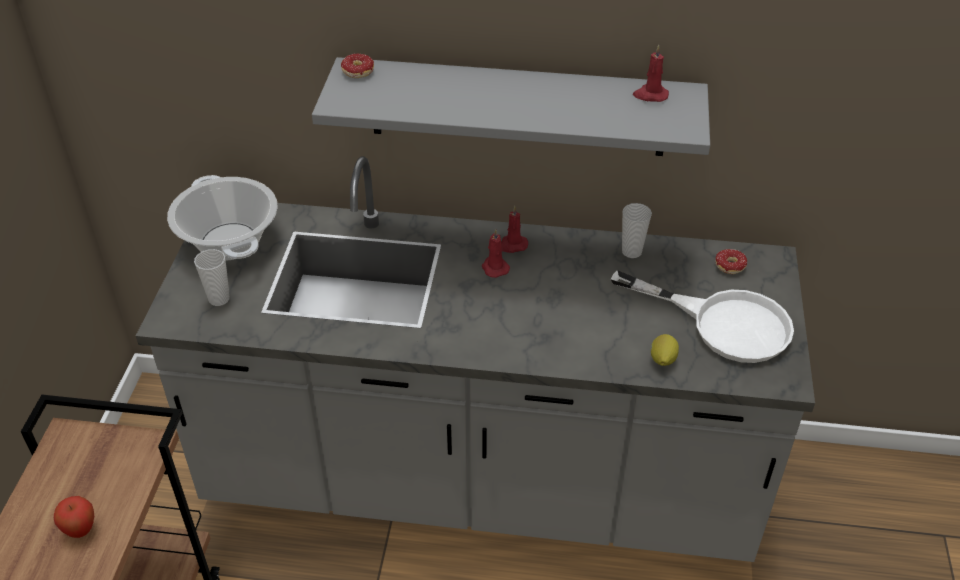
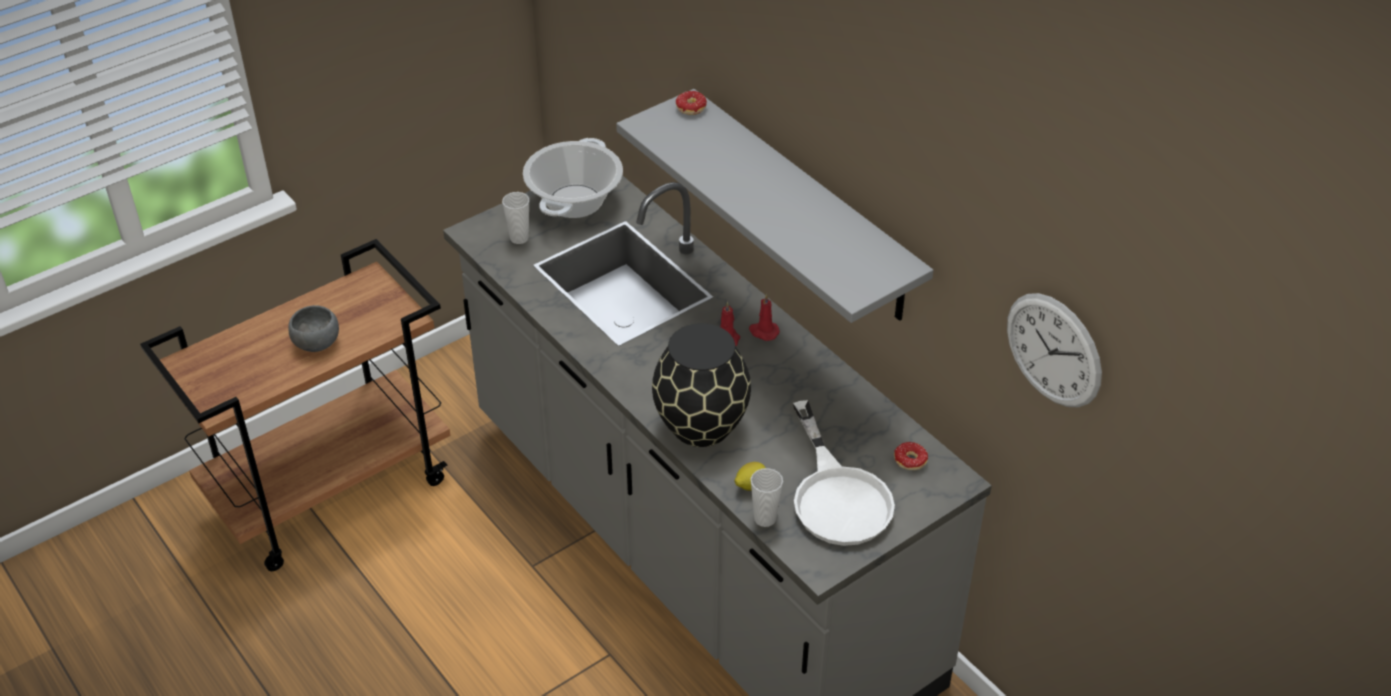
camera: 45 degrees right, 0 degrees up
apple [54,496,94,538] -> grey bowl [288,305,339,352]
cup [622,203,652,258] -> cup moved to [751,468,783,527]
red candle [633,45,669,102] -> none
none -> black vase [652,323,751,447]
none -> wall clock [1007,293,1102,408]

